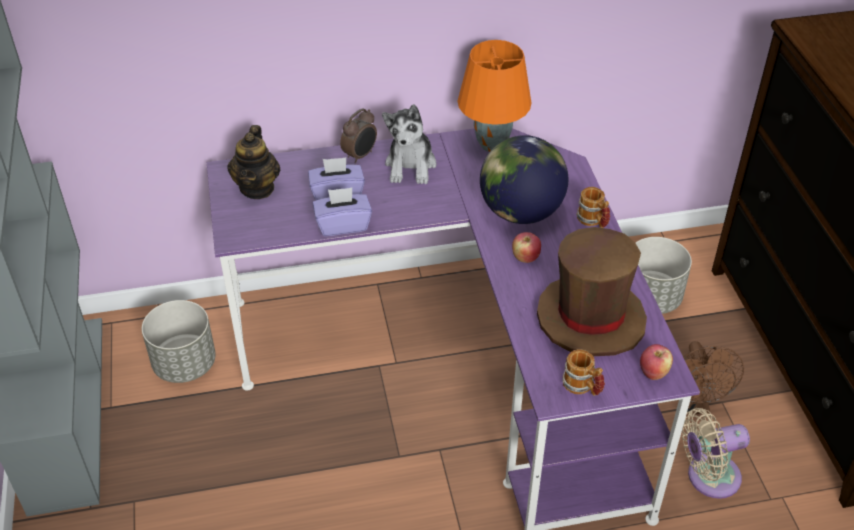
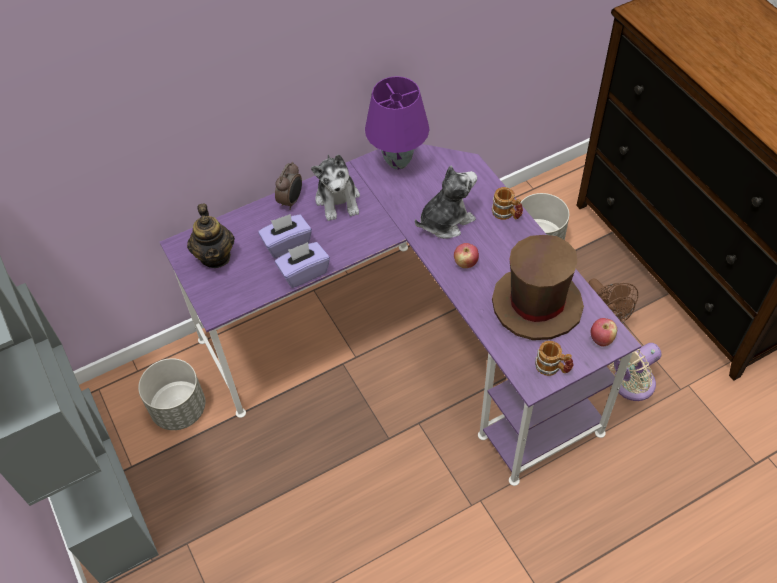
camera: 15 degrees left, 10 degrees up
orange table lamp [458,40,531,152] -> purple table lamp [365,76,429,169]
globe [480,135,568,224] -> plush toy [415,166,477,239]

